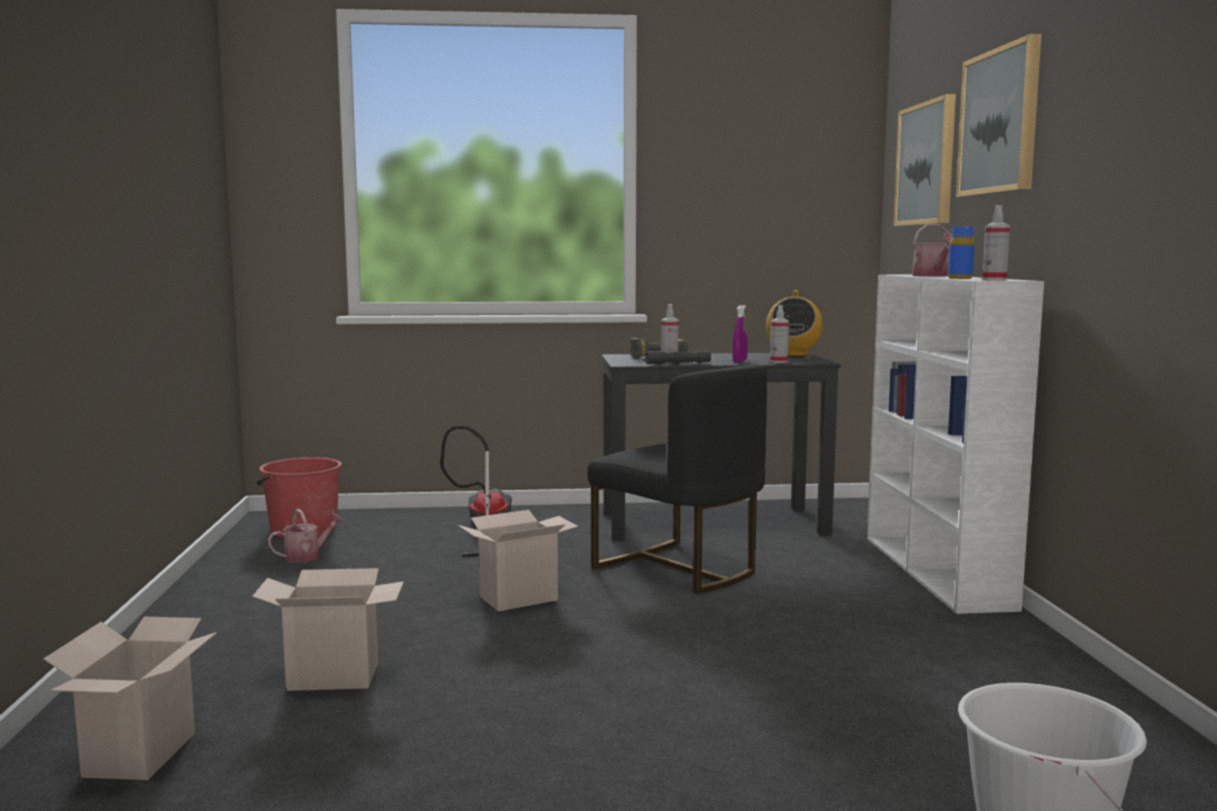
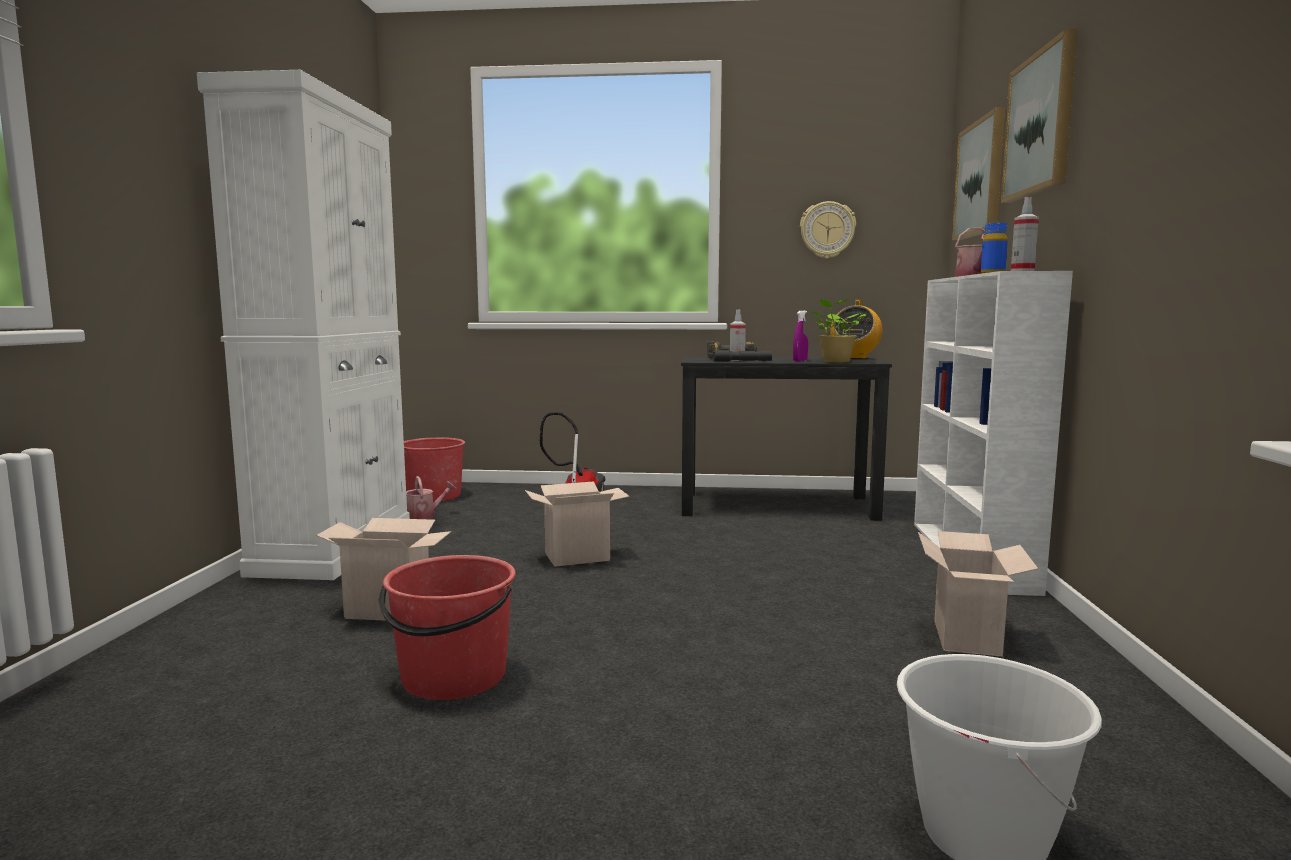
camera: 10 degrees right, 0 degrees up
cardboard box [44,617,217,780] -> cardboard box moved to [918,531,1038,657]
black chair [587,365,767,594] -> none
spray bottle [770,305,789,363] -> potted plant [812,299,866,362]
none -> white cabinet [197,70,410,580]
none -> red bucket [379,555,516,700]
none -> wall clock [800,201,856,259]

